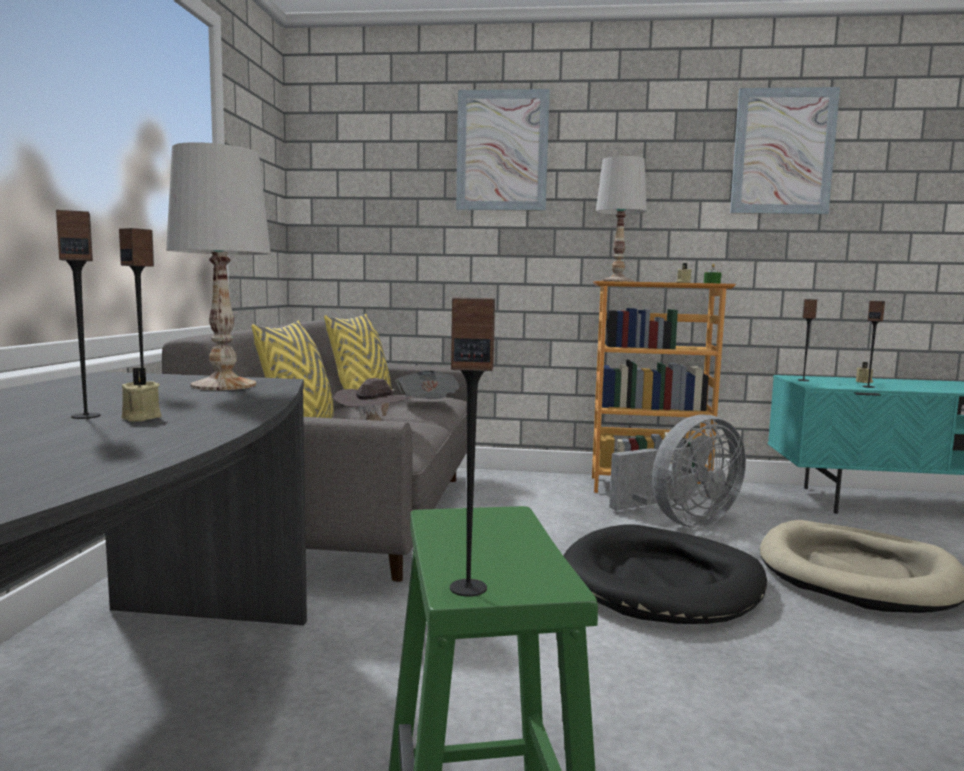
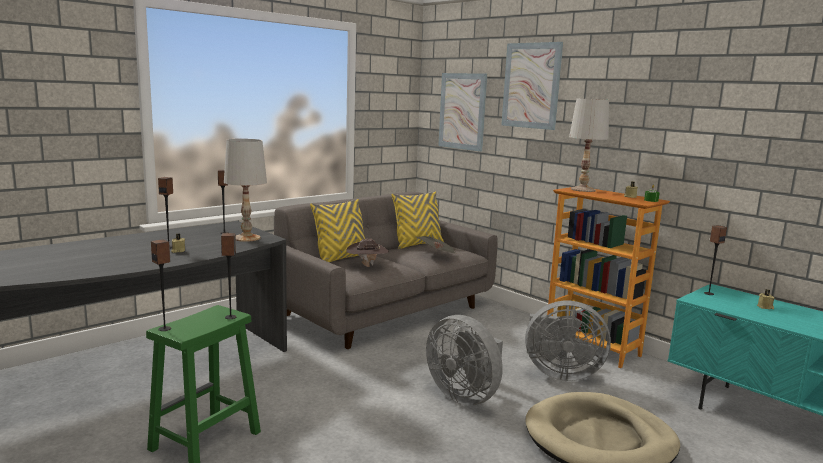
camera: 40 degrees right, 5 degrees up
black dog bed [563,524,767,624] -> grey fan [426,315,503,406]
picture [730,87,840,214] -> picture moved to [438,73,487,152]
speaker [862,301,885,388] -> speaker moved to [221,233,236,319]

